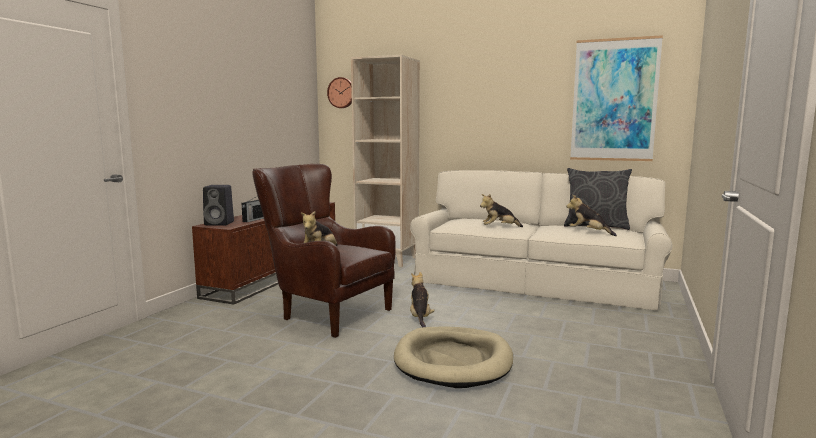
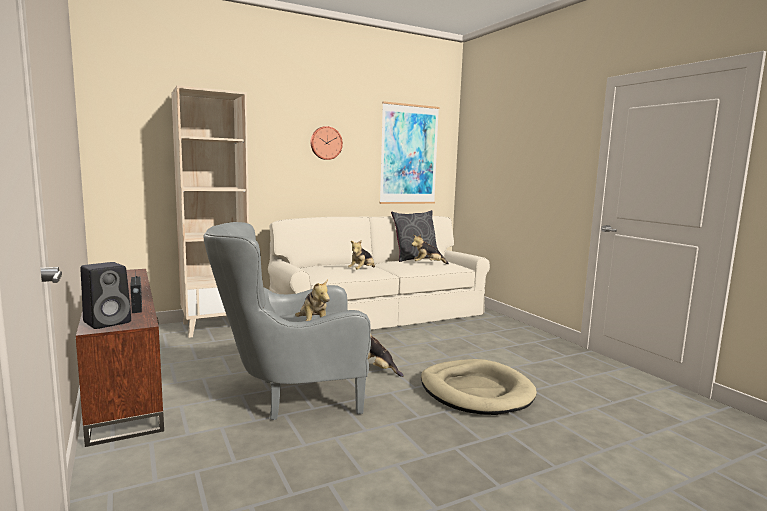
camera: 50 degrees left, 0 degrees up
brown armchair [252,164,396,338] -> grey armchair [204,222,371,420]
wall clock [327,77,352,108] -> wall clock moved to [311,126,343,160]

